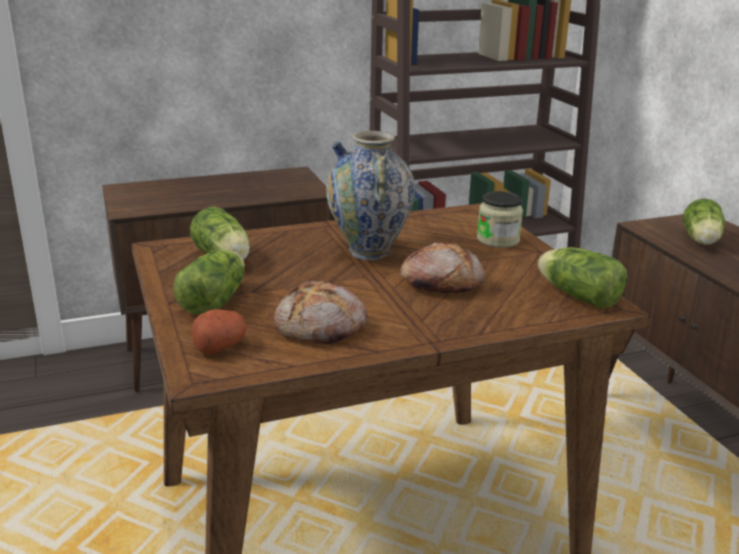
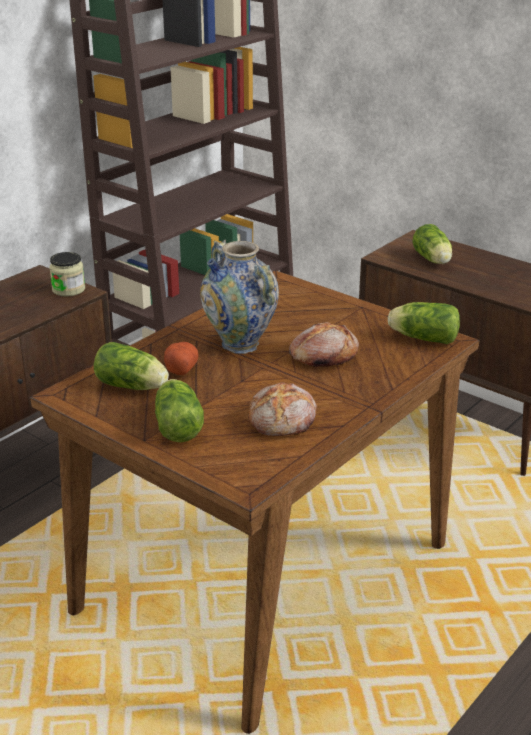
camera: 30 degrees left, 5 degrees up
potato [192,309,247,355] -> potato moved to [164,342,199,375]
jar [477,191,523,248] -> jar moved to [50,252,85,297]

